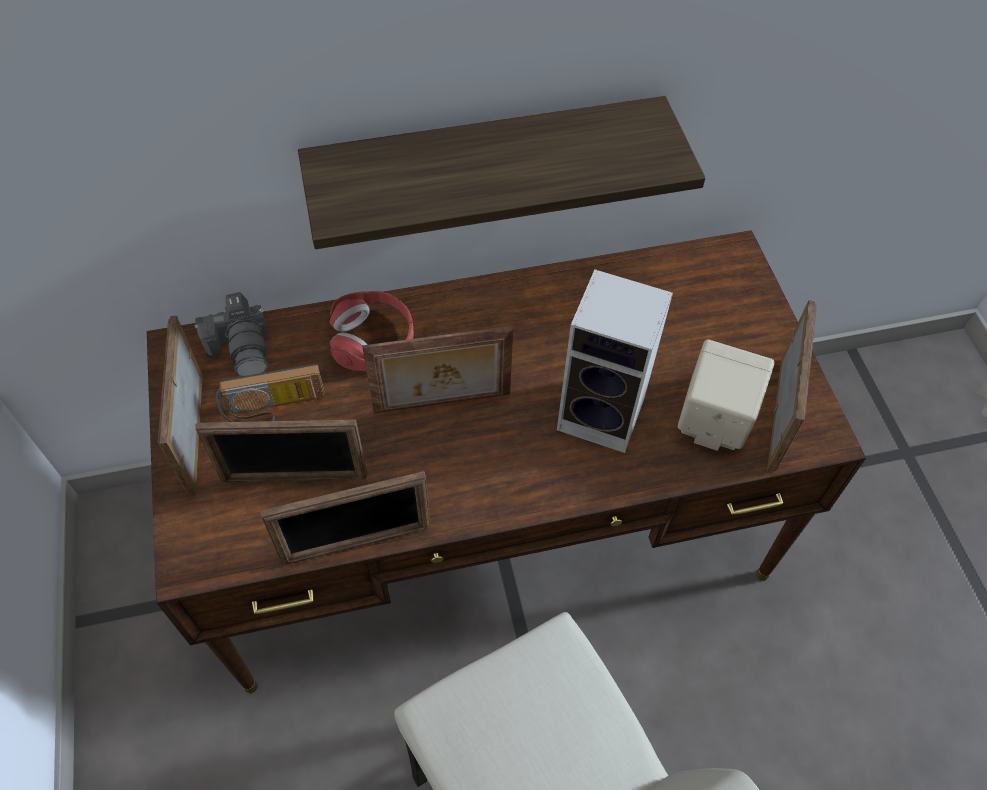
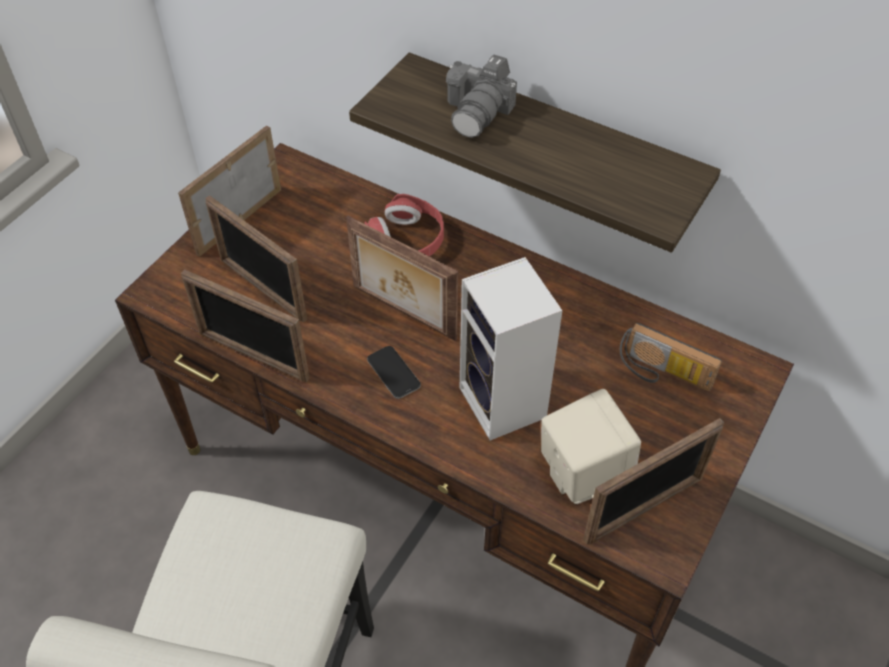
camera: 45 degrees right, 5 degrees down
camera [195,292,269,377] -> camera moved to [446,54,517,138]
radio [216,364,325,422] -> radio moved to [620,323,722,391]
none -> phone [367,346,421,399]

